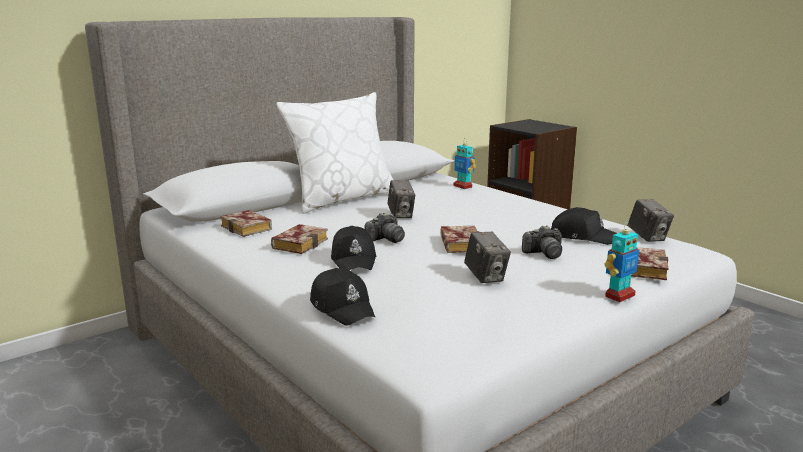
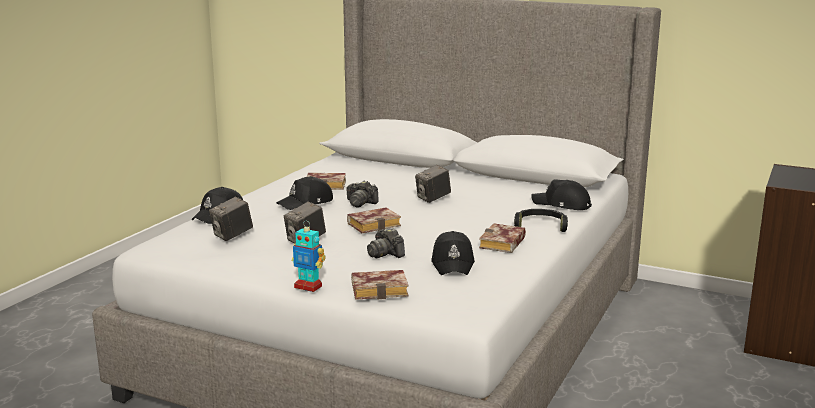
camera: 65 degrees right, 0 degrees up
book [220,210,272,237] -> book moved to [479,223,526,253]
white pillow [276,92,393,214] -> none
toy robot [454,138,476,189] -> black cap [531,179,592,210]
camera [628,199,674,242] -> camera moved to [209,196,253,241]
none -> black headphones [514,209,568,232]

